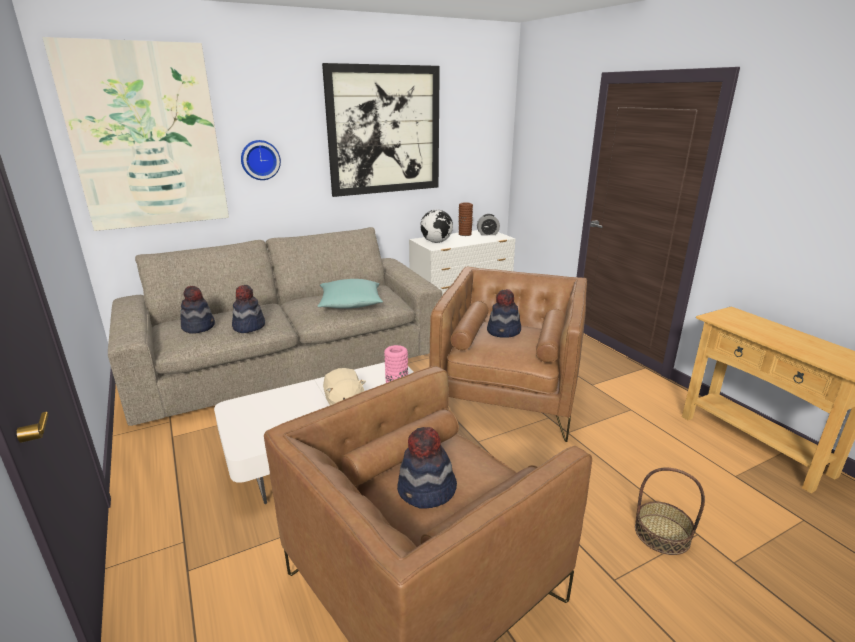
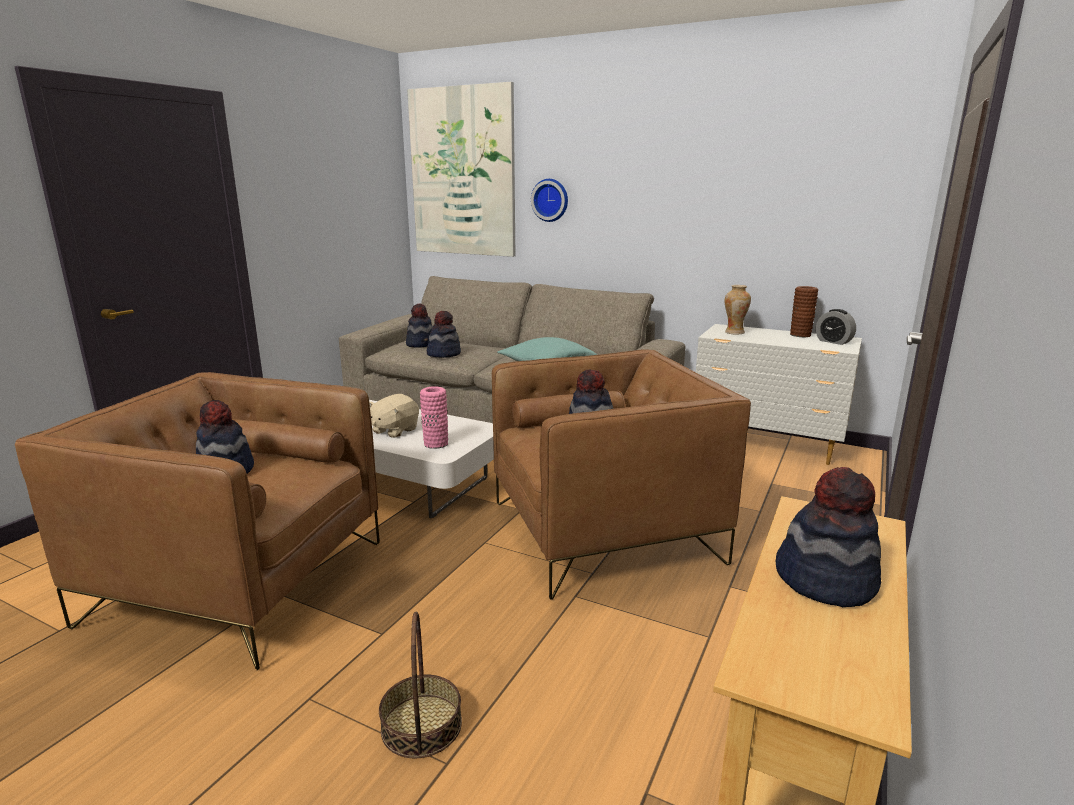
camera: 55 degrees right, 5 degrees down
picture [322,63,440,197] -> none
globe [420,210,453,243] -> vase [725,285,751,335]
none -> hat [776,467,881,607]

